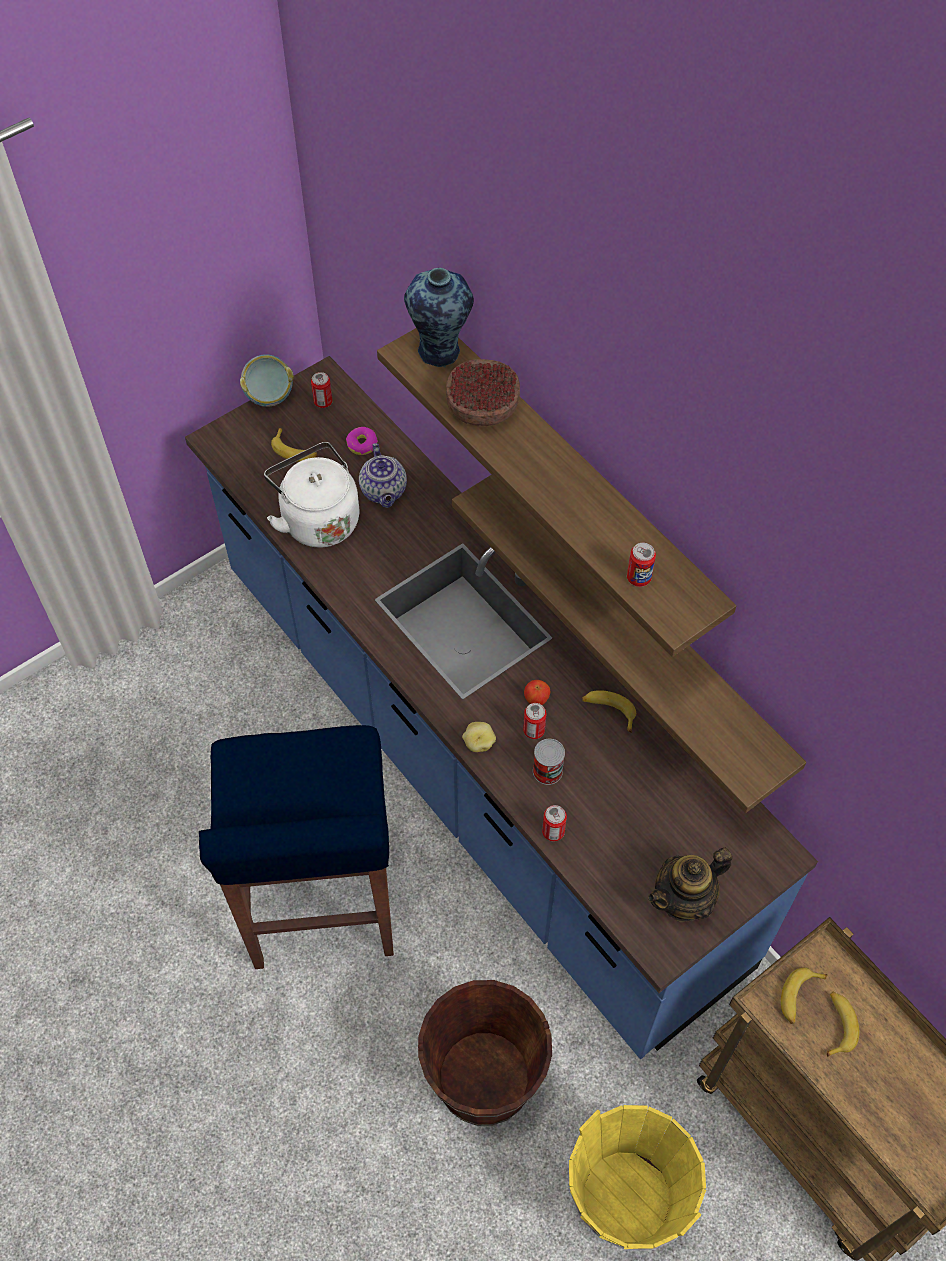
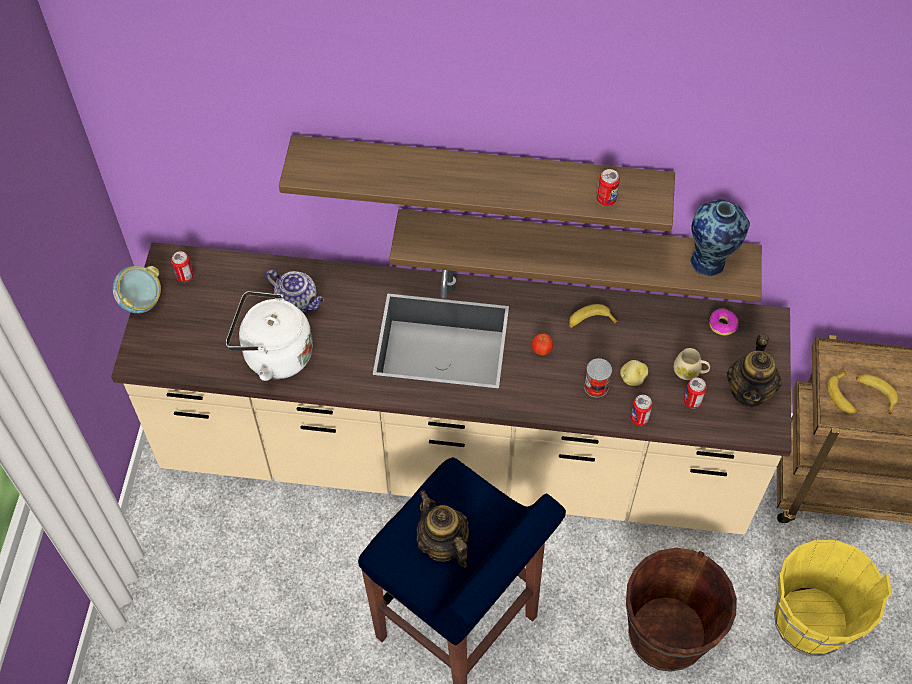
camera: 45 degrees left, 0 degrees up
blue counter [185,356,818,1059] -> beige counter [111,242,791,535]
banana [271,428,317,462] -> none
donut [346,427,378,455] -> donut moved to [709,309,739,335]
vase [404,268,474,367] -> vase moved to [690,199,750,277]
bowl [446,359,520,426] -> none
potato [462,722,496,752] -> potato moved to [620,360,648,386]
can [523,703,546,739] -> can moved to [683,378,707,408]
none -> teapot [417,490,469,568]
none -> beige mug [674,348,710,380]

